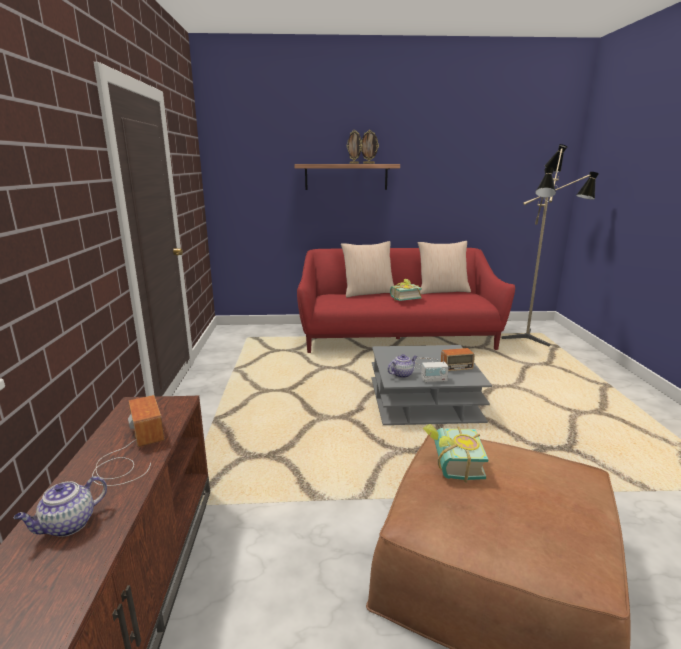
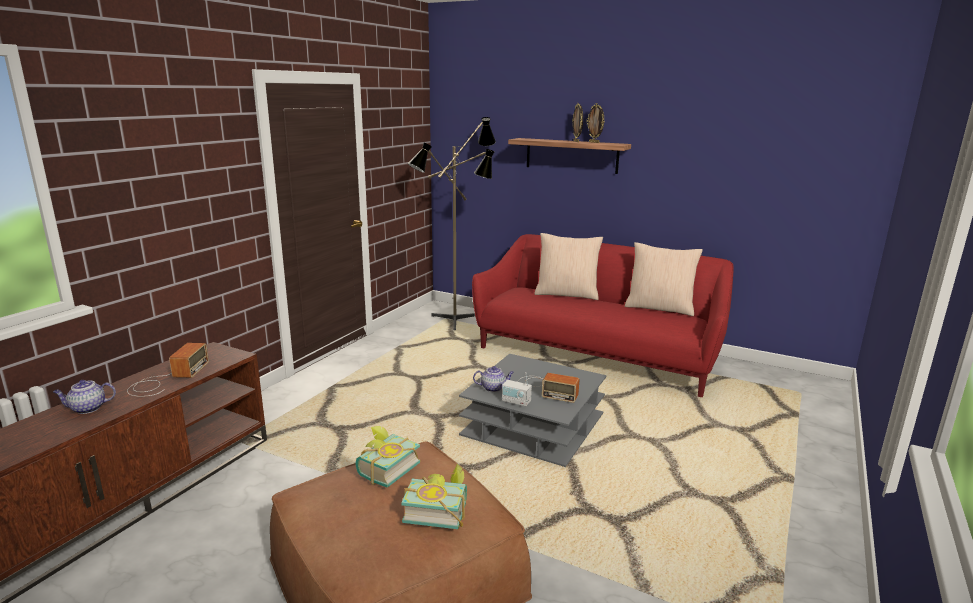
camera: 30 degrees right, 0 degrees up
book [390,279,422,301] -> book moved to [401,464,467,529]
floor lamp [502,144,599,346] -> floor lamp moved to [408,117,496,330]

